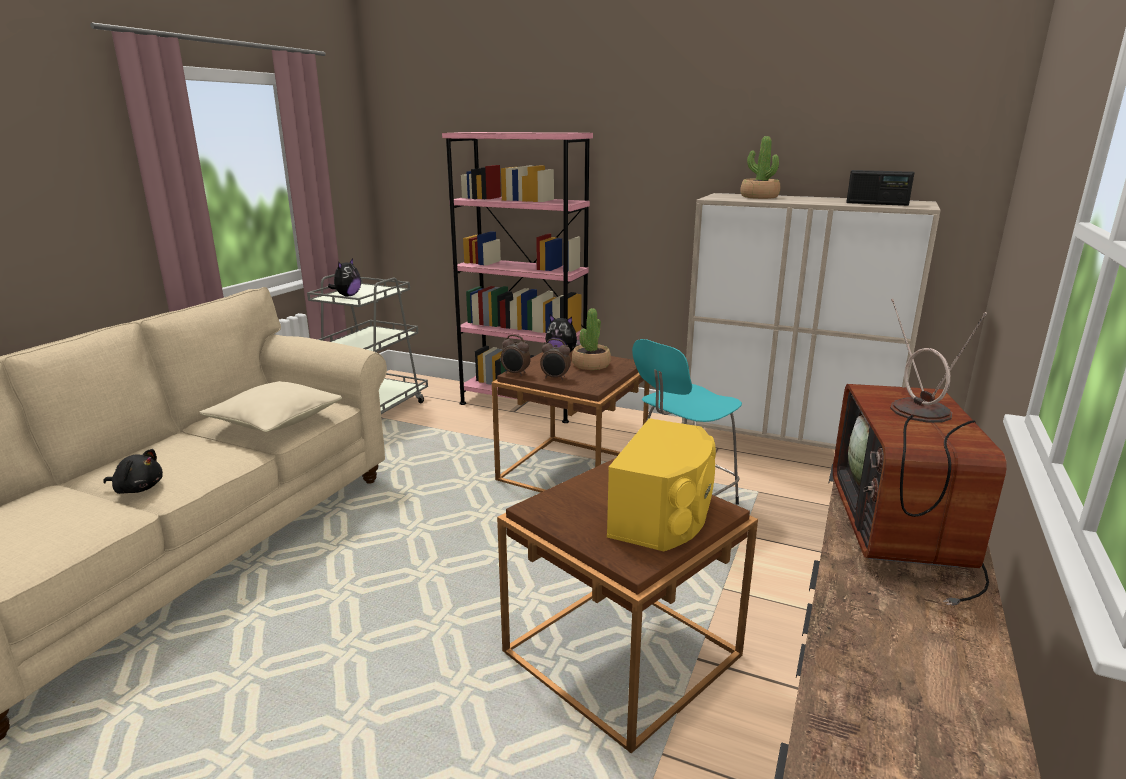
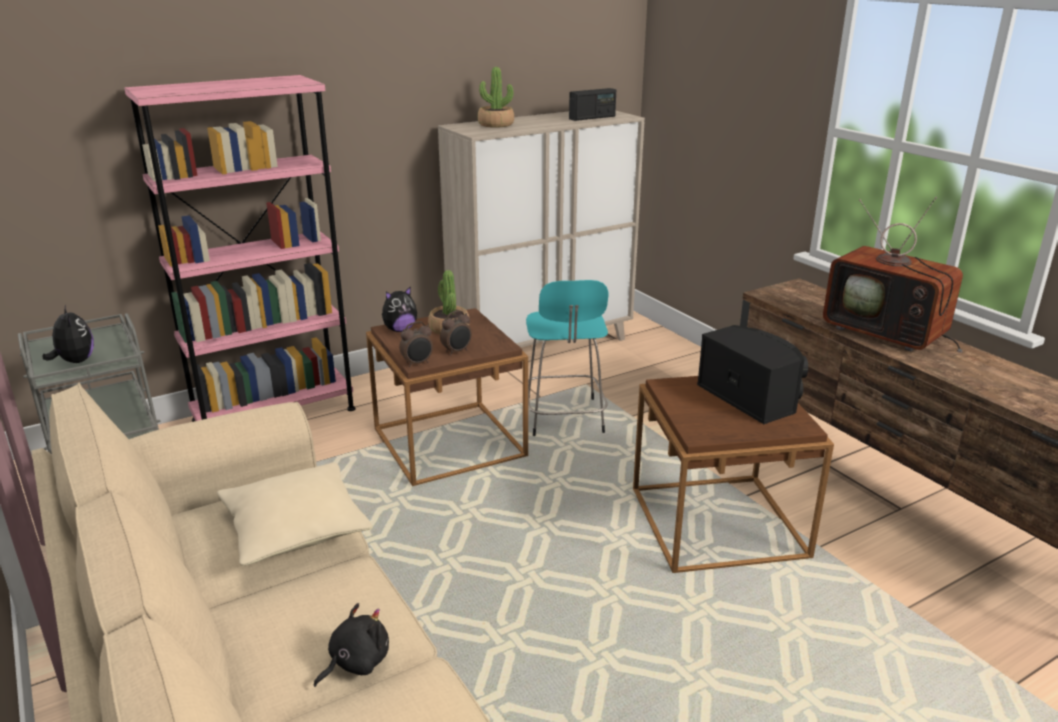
camera: 55 degrees left, 5 degrees up
yellow speaker [607,418,716,551] -> black speaker [697,325,808,424]

